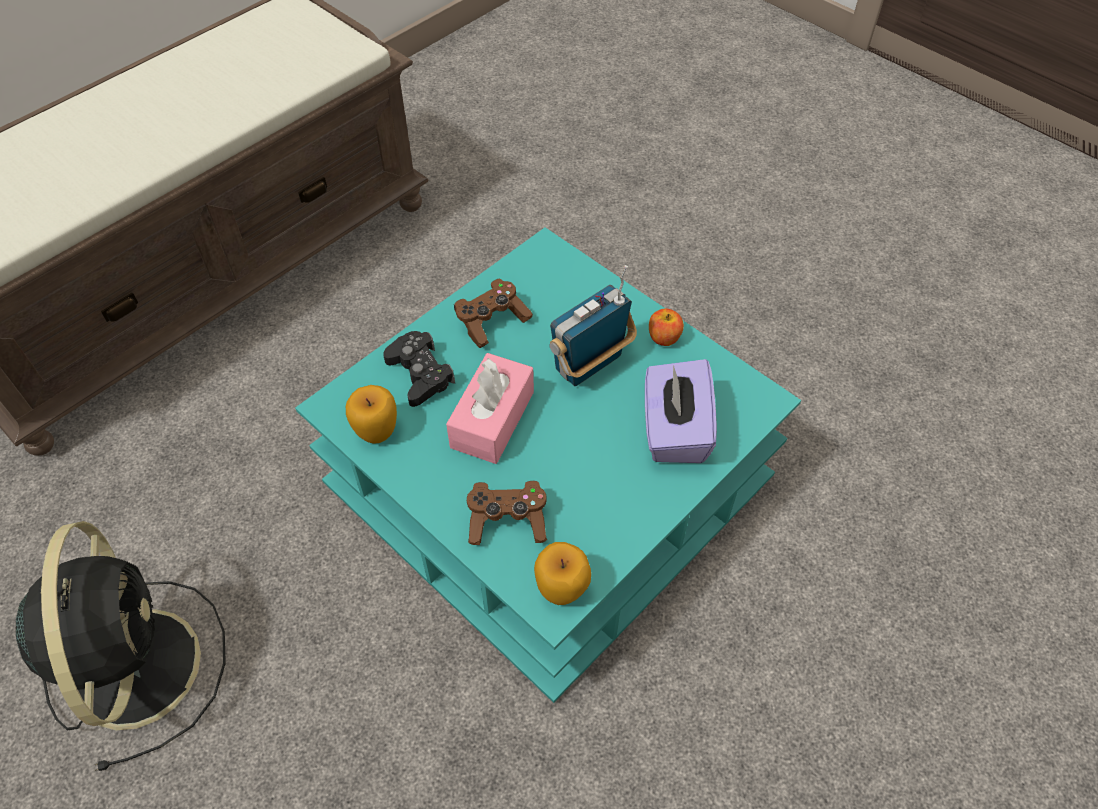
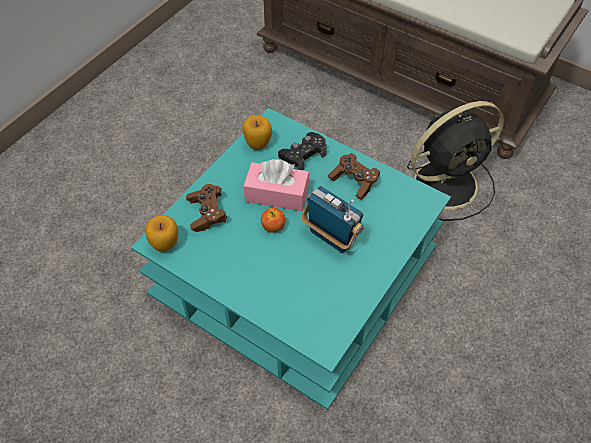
camera: 80 degrees right, 0 degrees up
black fan [16,521,226,771] -> black fan moved to [407,101,504,221]
purple tissue box [645,359,717,463] -> none
apple [649,309,684,346] -> apple moved to [261,208,285,233]

